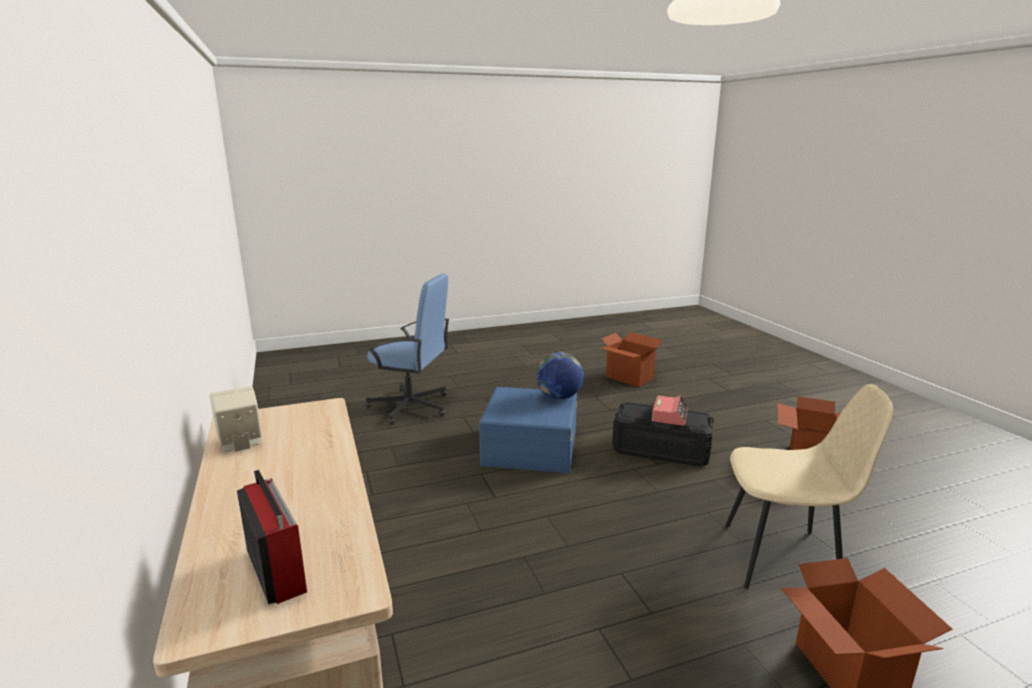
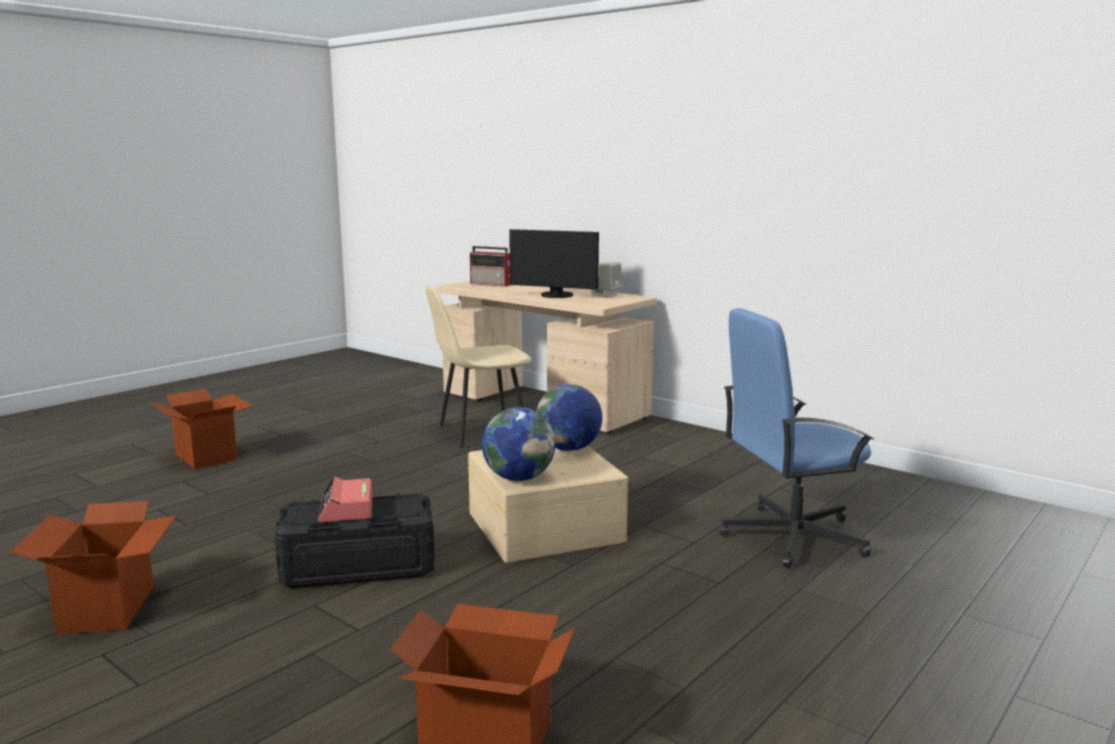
camera: 150 degrees right, 5 degrees down
blue storage box [479,387,577,473] -> beige storage box [468,445,628,563]
beige chair [725,384,893,589] -> beige chair moved to [426,286,531,448]
none -> monitor [509,229,599,298]
none -> globe [536,384,602,451]

